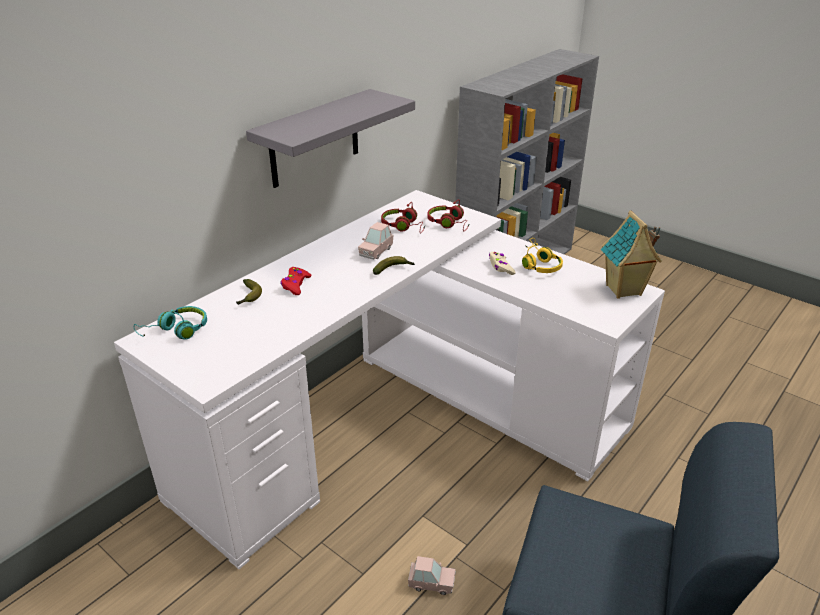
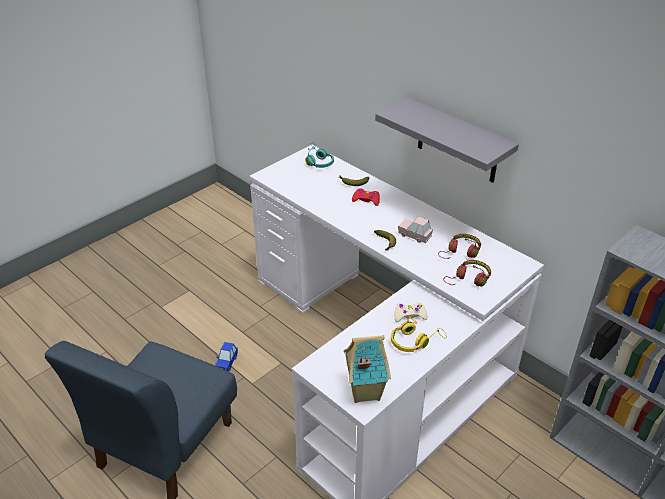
camera: 95 degrees right, 5 degrees up
pink toy car [408,556,456,595] -> blue toy car [215,342,238,372]

